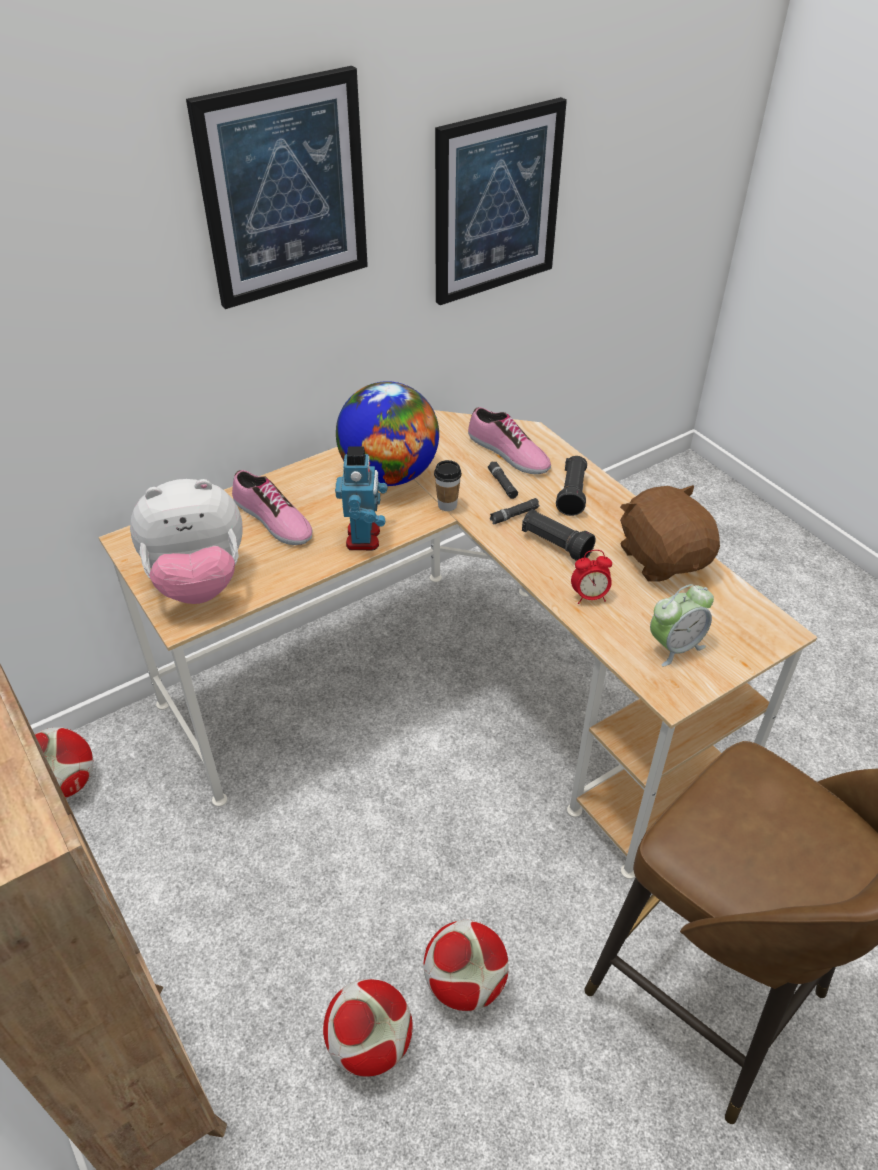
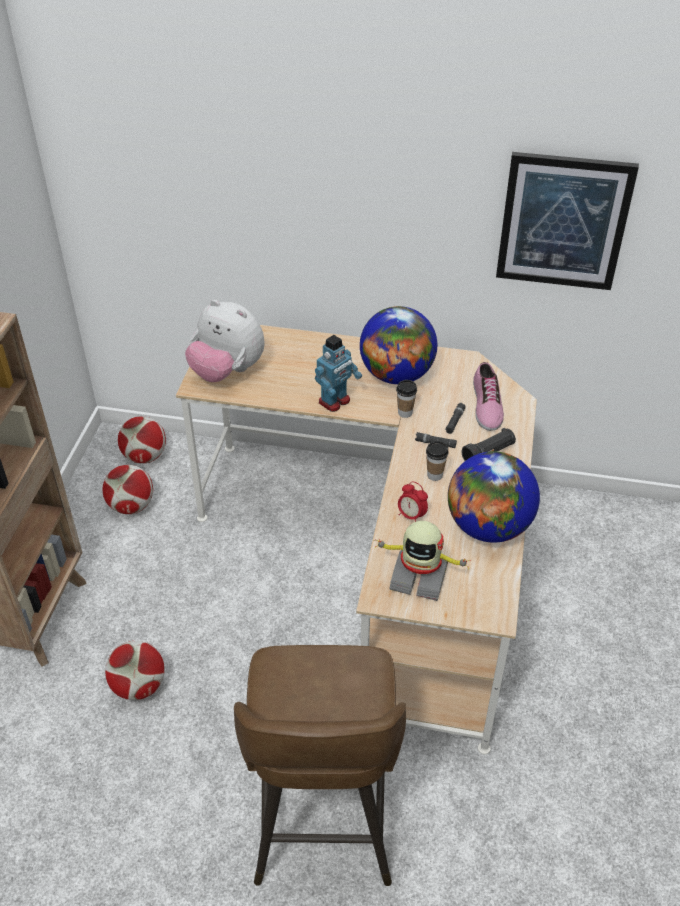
camera: 45 degrees right, 0 degrees up
picture [186,66,368,309] -> none
shoe [232,470,312,545] -> none
football [424,920,508,1011] -> football moved to [103,465,153,514]
black flashlight [522,509,596,561] -> cup [426,441,449,481]
brown plush toy [620,485,720,582] -> globe [448,451,540,543]
alarm clock [650,584,714,667] -> toy robot [374,521,471,601]

